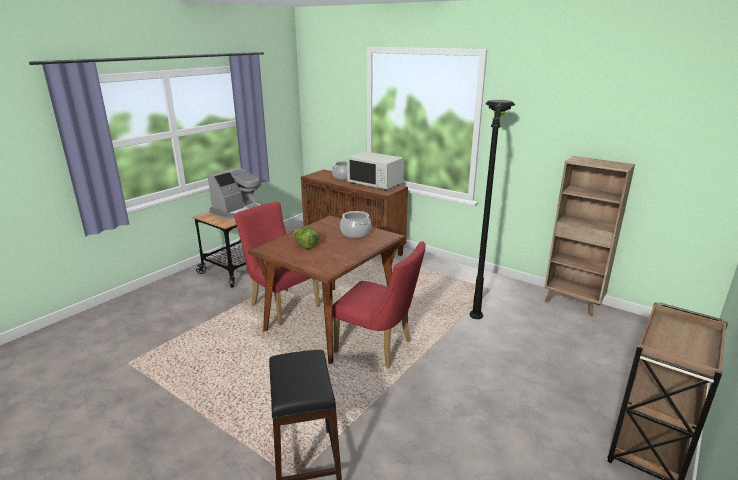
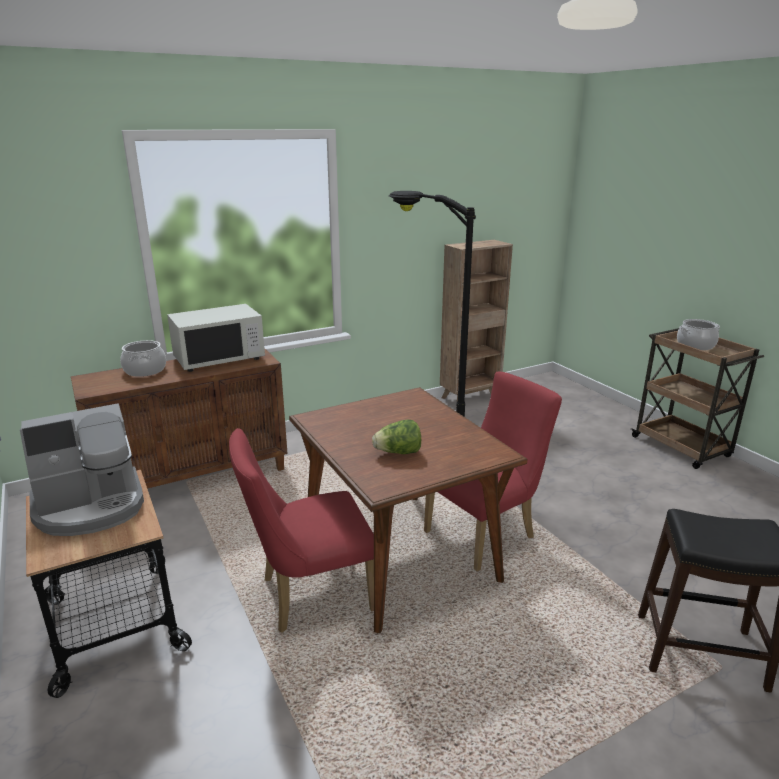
camera: 65 degrees left, 0 degrees up
coffee machine [207,167,263,219] -> coffee machine turned 90 degrees clockwise [20,404,144,536]
cooking pot [340,211,371,238] -> cooking pot moved to [677,319,720,350]

